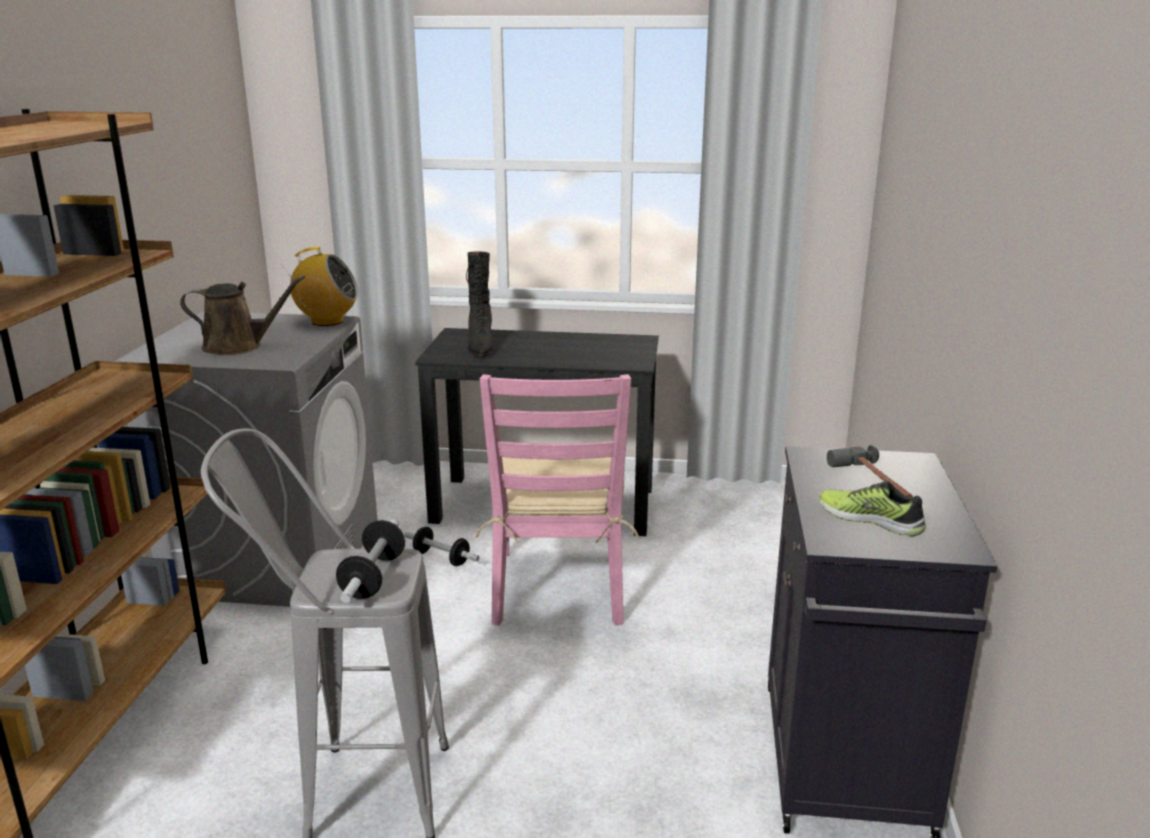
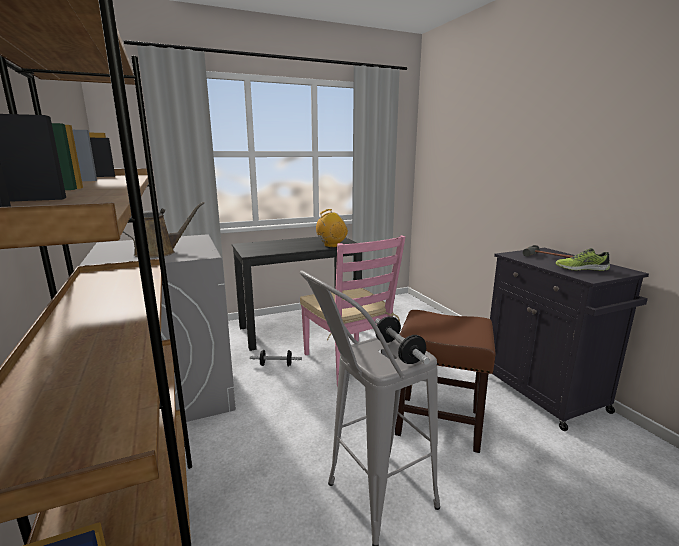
camera: 30 degrees left, 5 degrees down
radio [282,247,358,326] -> radio moved to [316,209,348,247]
black boot [466,251,494,357] -> none
none -> brown stool [395,310,495,453]

